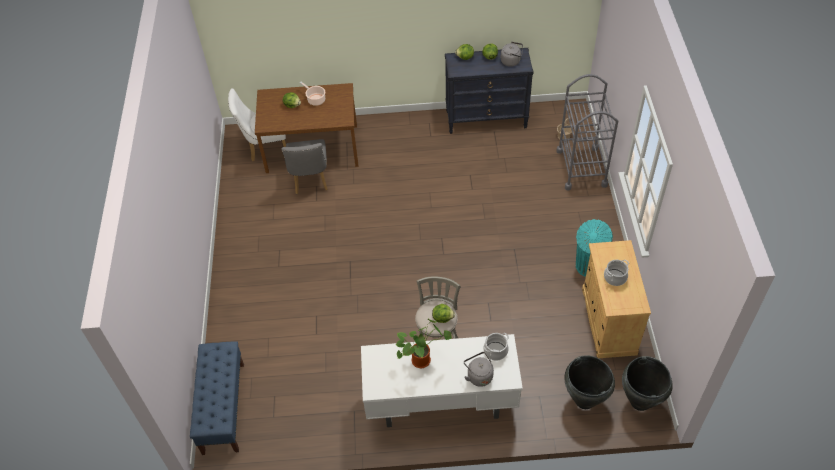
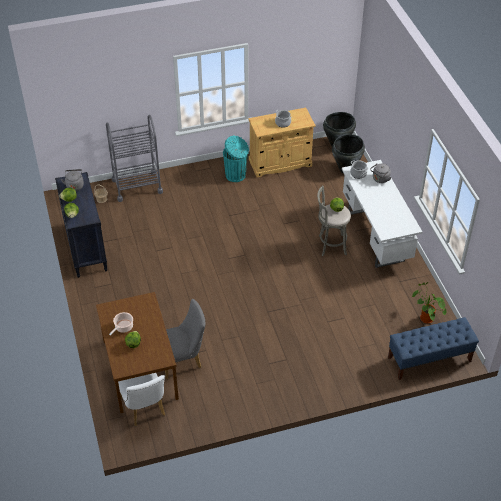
camera: 105 degrees left, 5 degrees down
potted plant [396,319,452,368] -> potted plant moved to [412,282,446,324]

